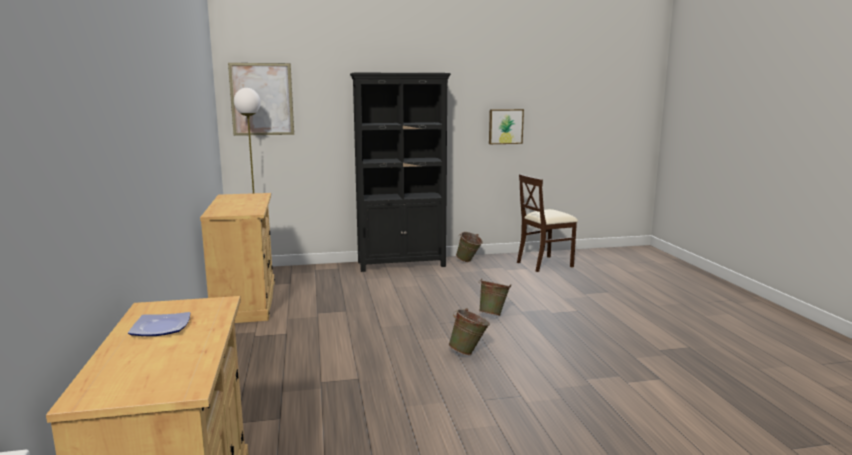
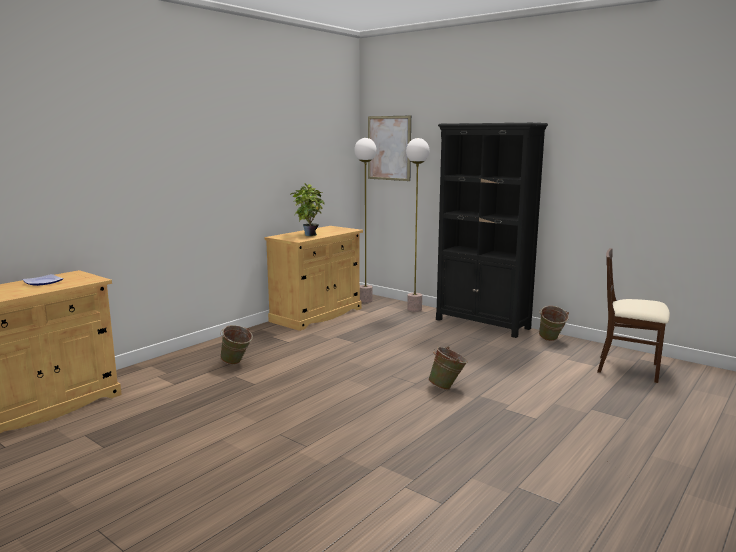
camera: 50 degrees right, 0 degrees up
green bucket [448,308,490,355] -> green bucket moved to [220,325,253,365]
picture [489,109,524,144] -> none
none -> potted plant [290,183,325,236]
none -> floor lamp [406,138,429,312]

